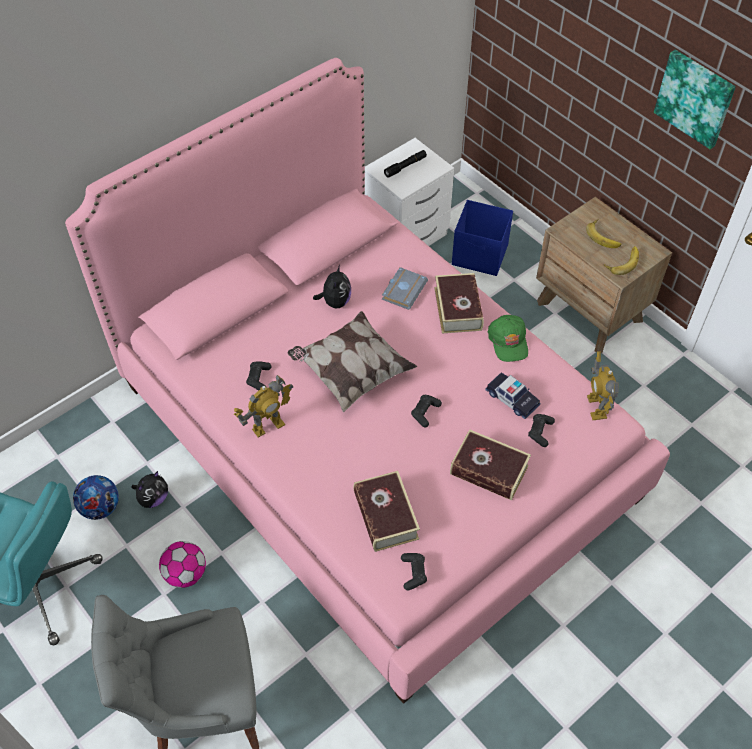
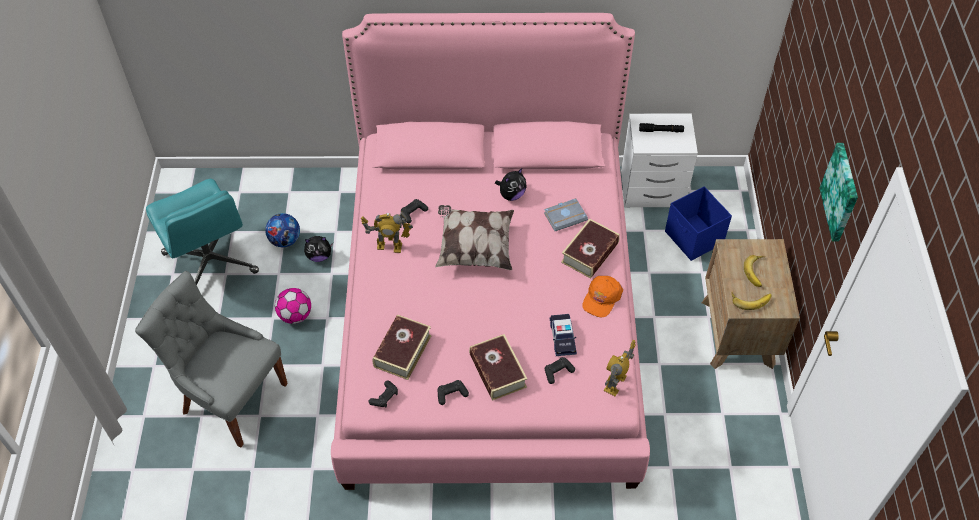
camera: 40 degrees right, 0 degrees up
black game controller [411,395,442,427] -> black game controller moved to [438,380,469,405]
green cap [488,315,528,362] -> orange cap [582,276,623,317]

